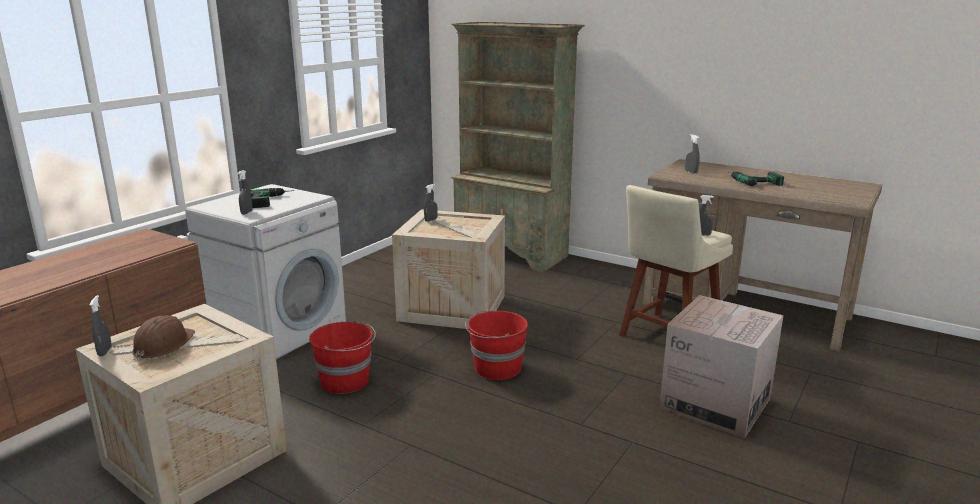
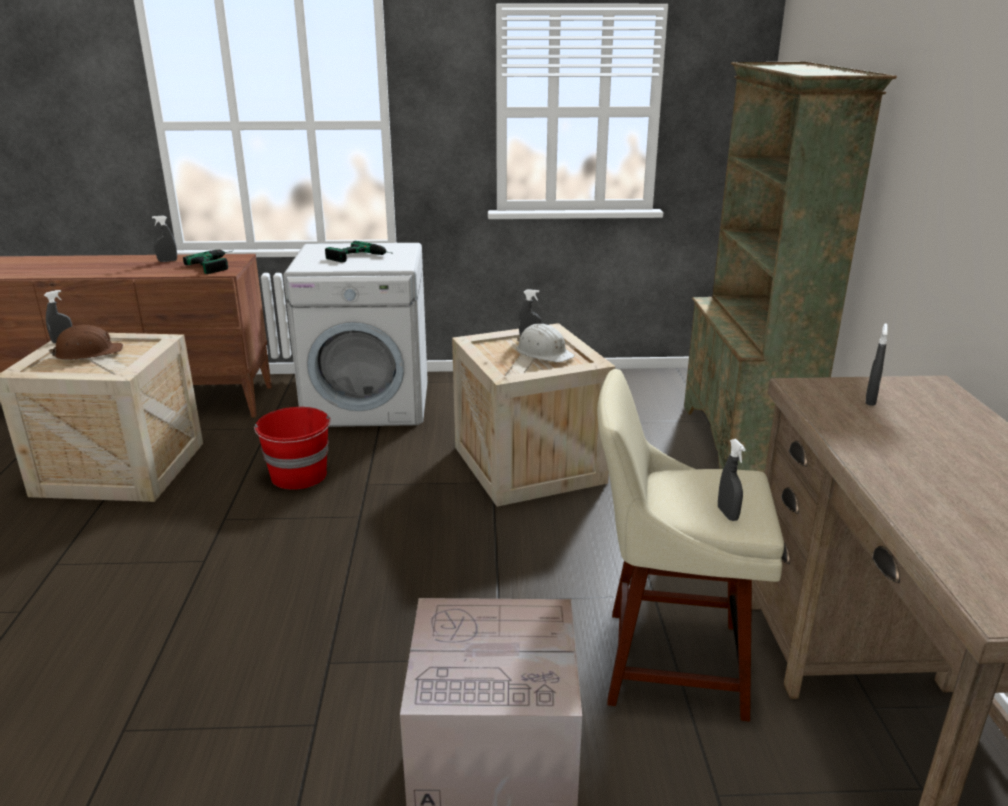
camera: 55 degrees right, 5 degrees up
grey spray bottle [237,170,253,215] -> grey spray bottle moved to [152,216,177,262]
red bucket [465,309,528,380] -> none
power drill [729,171,784,186] -> power drill moved to [183,250,231,274]
none -> white hard hat [517,324,575,362]

